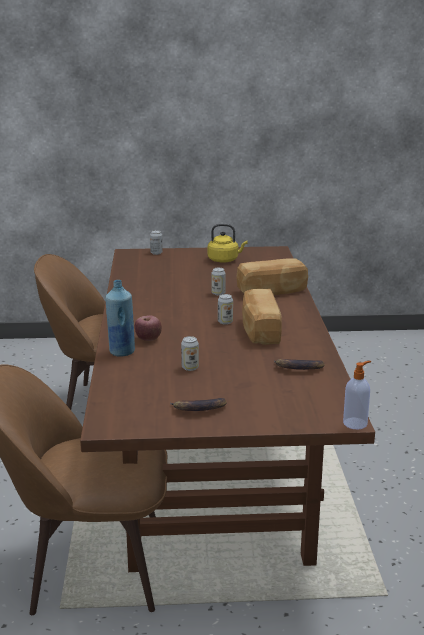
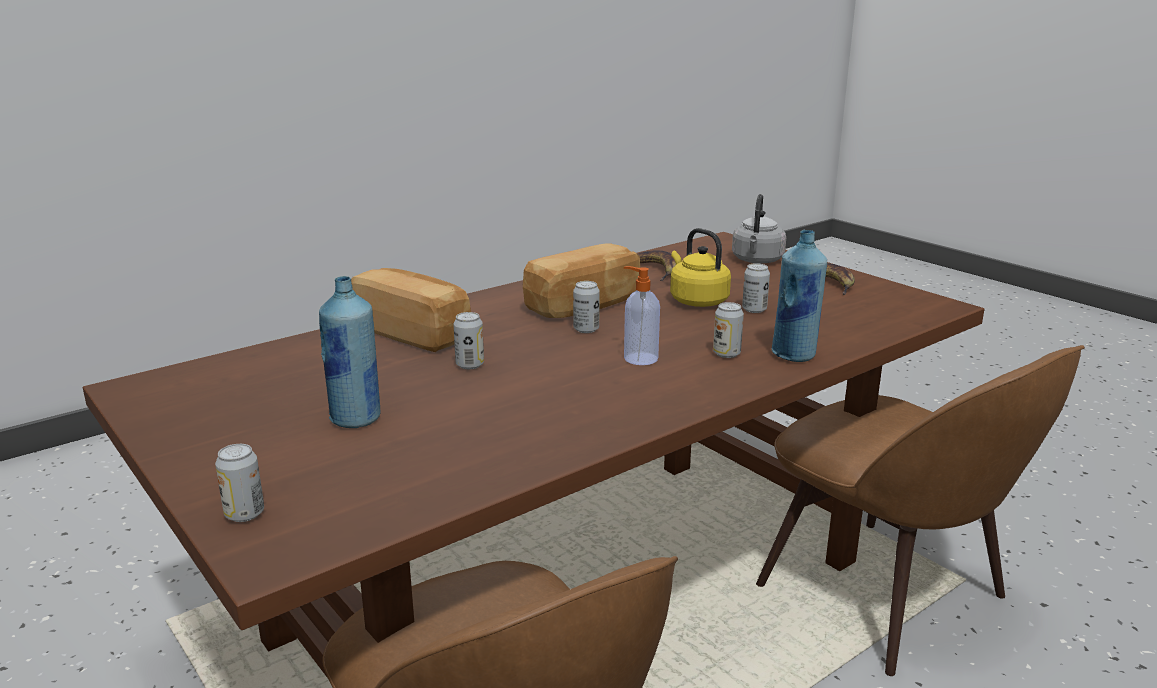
camera: 125 degrees left, 0 degrees up
apple [135,315,162,341] -> can [713,302,744,358]
yellow kettle [208,224,248,263] -> yellow kettle moved to [670,228,731,307]
soap dispenser [343,361,371,429] -> soap dispenser moved to [624,266,660,365]
none -> blue bottle [319,276,381,428]
none -> grey kettle [732,194,786,264]

